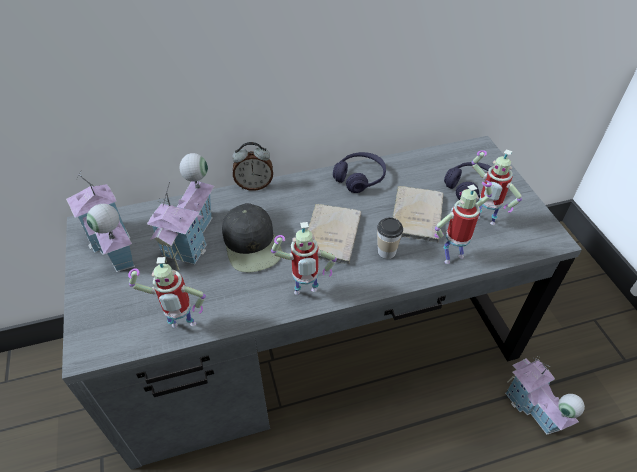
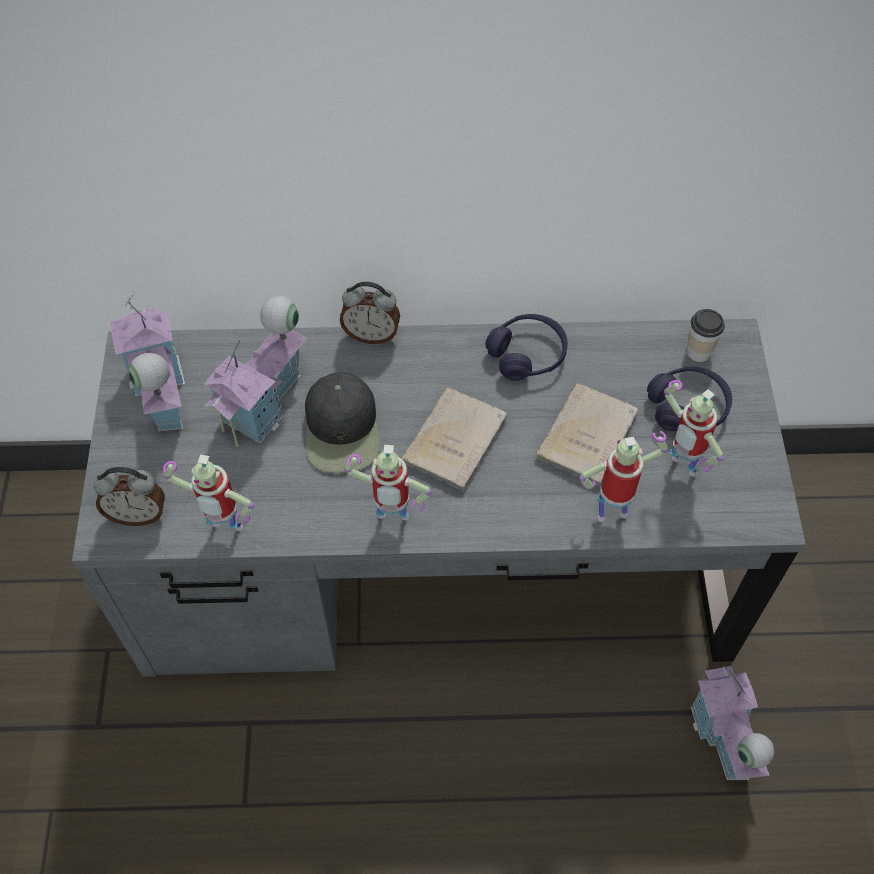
camera: 15 degrees right, 10 degrees up
cup [377,217,403,259] -> cup moved to [686,309,725,362]
none -> alarm clock [94,467,165,526]

